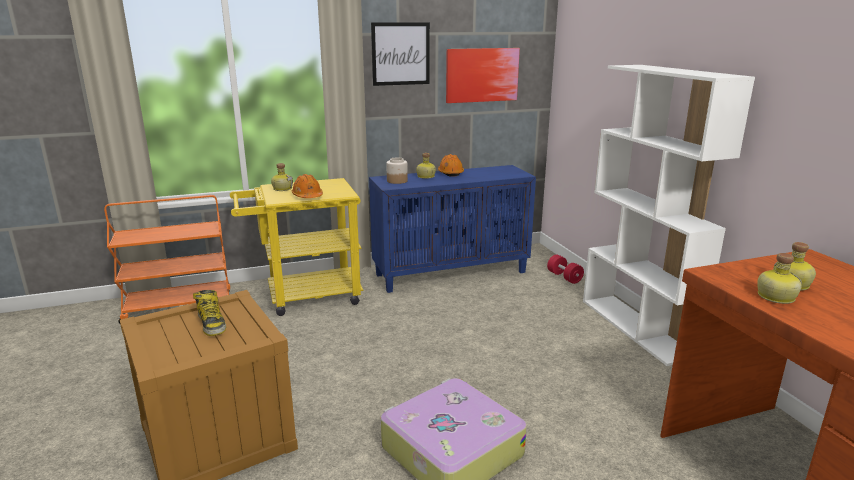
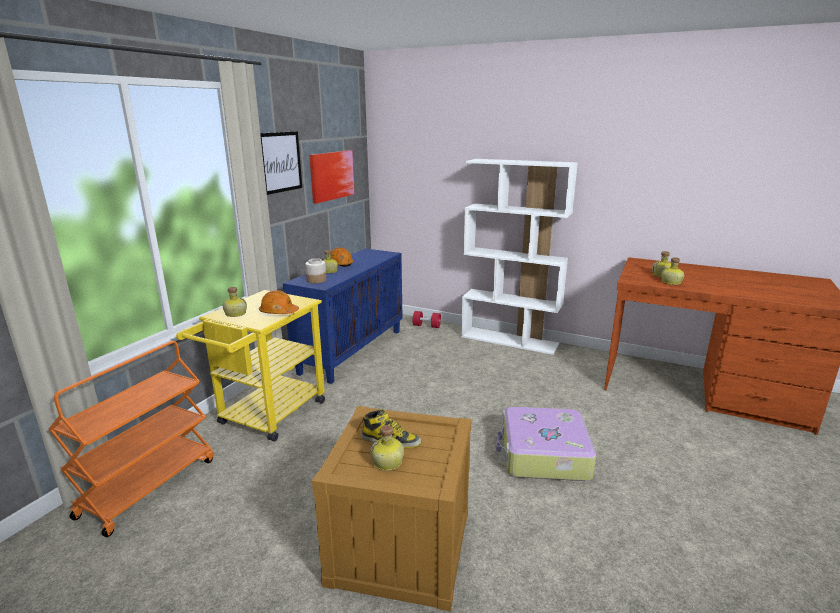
camera: 45 degrees left, 0 degrees up
none -> bottle [371,425,404,471]

